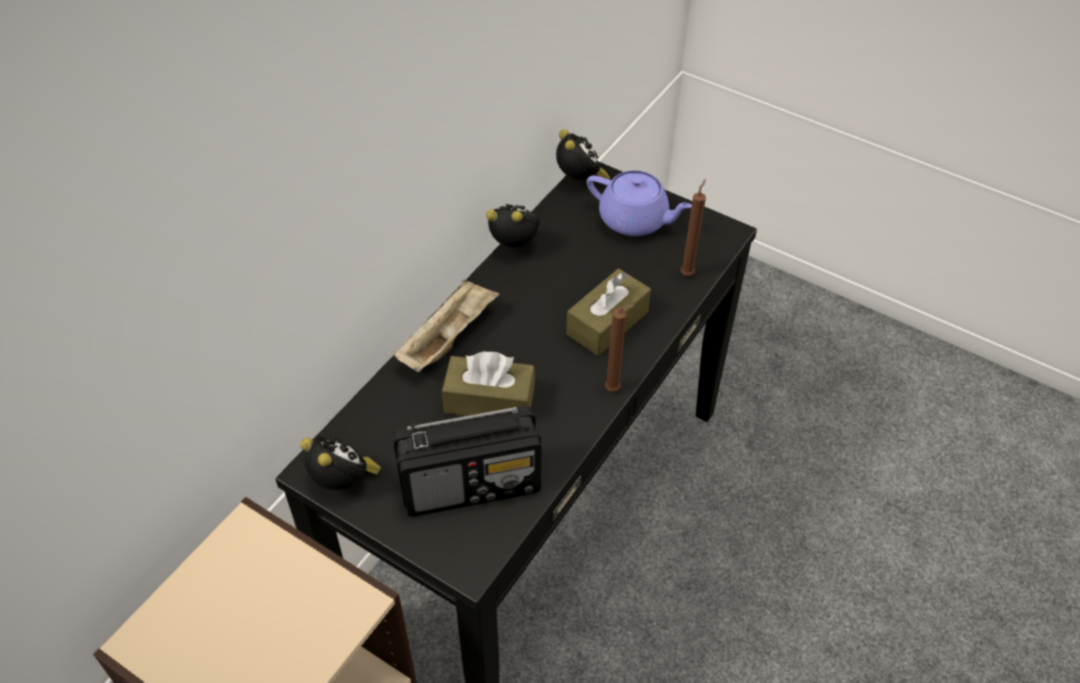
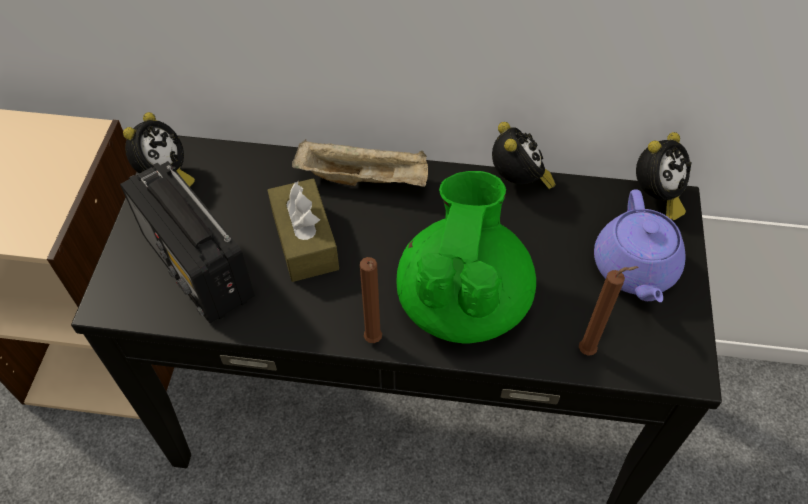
camera: 65 degrees right, 5 degrees up
brown tissue box [566,269,651,356] -> green teapot [396,171,536,343]

